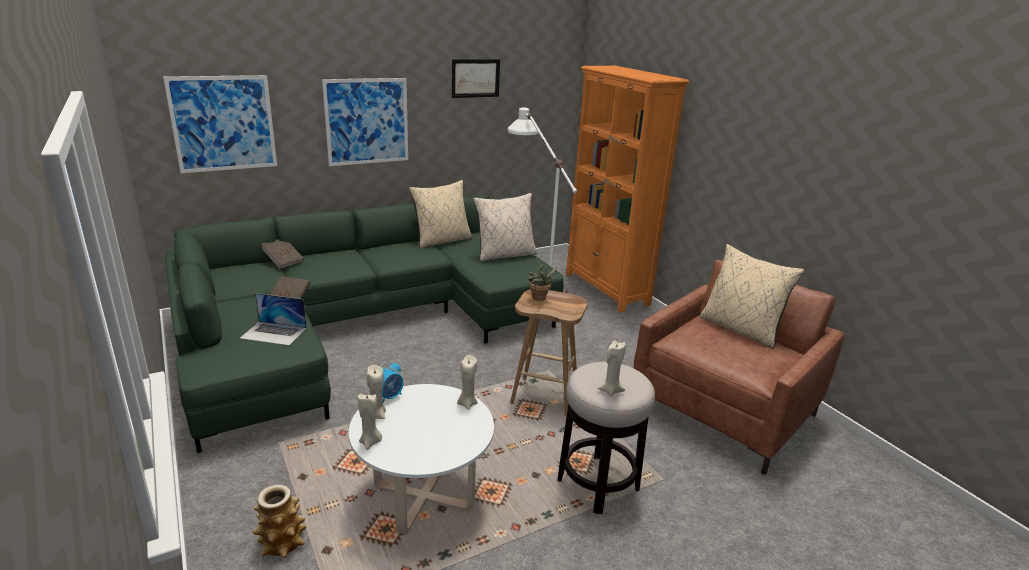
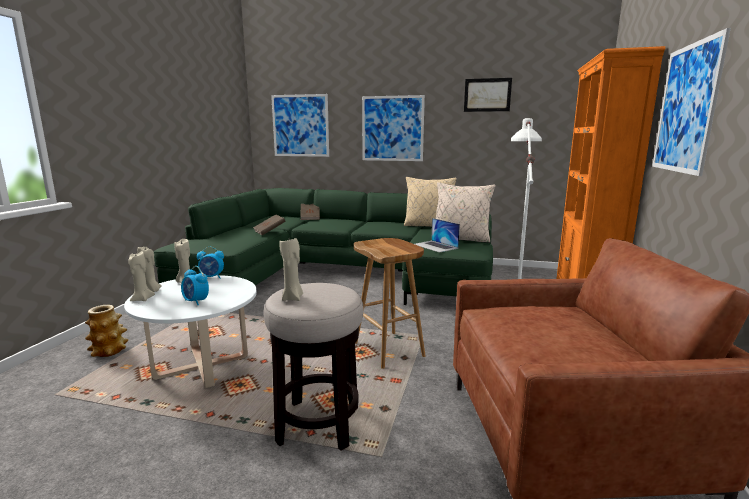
camera: 45 degrees right, 10 degrees down
laptop [240,293,307,346] -> laptop moved to [415,218,460,253]
beige candle [457,355,478,410] -> beige candle moved to [128,251,155,301]
potted plant [527,264,557,301] -> none
beige pillow [700,244,804,349] -> none
none -> alarm clock [181,266,209,305]
none -> picture [652,28,731,176]

